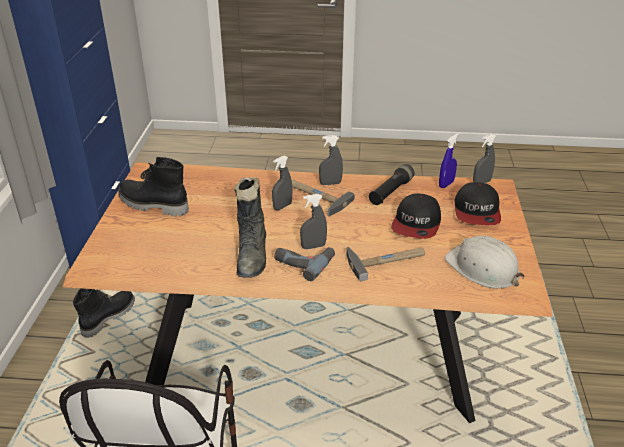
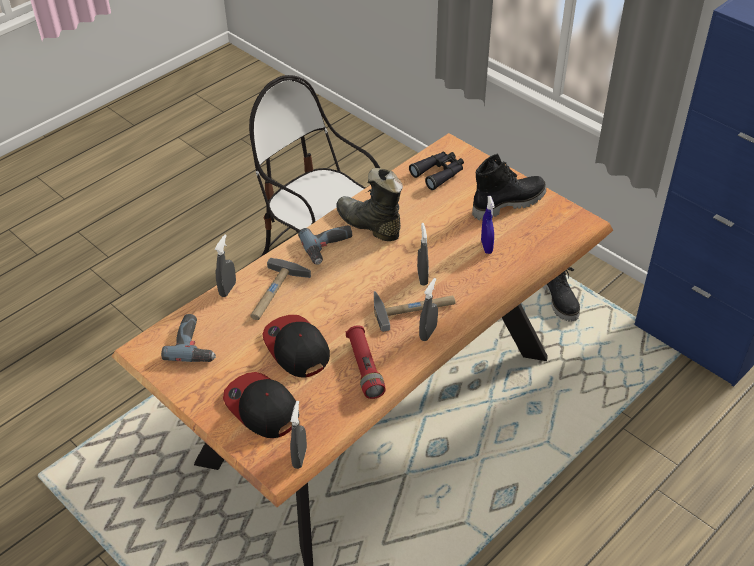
camera: 130 degrees right, 10 degrees up
grey spray bottle [300,194,327,250] -> grey spray bottle moved to [215,235,236,297]
black flashlight [369,164,414,205] -> red flashlight [346,325,386,399]
blue spray bottle [439,133,459,188] -> blue spray bottle moved to [481,196,495,254]
white hard hat [445,236,525,289] -> power drill [161,314,216,362]
none -> black binoculars [409,152,464,190]

